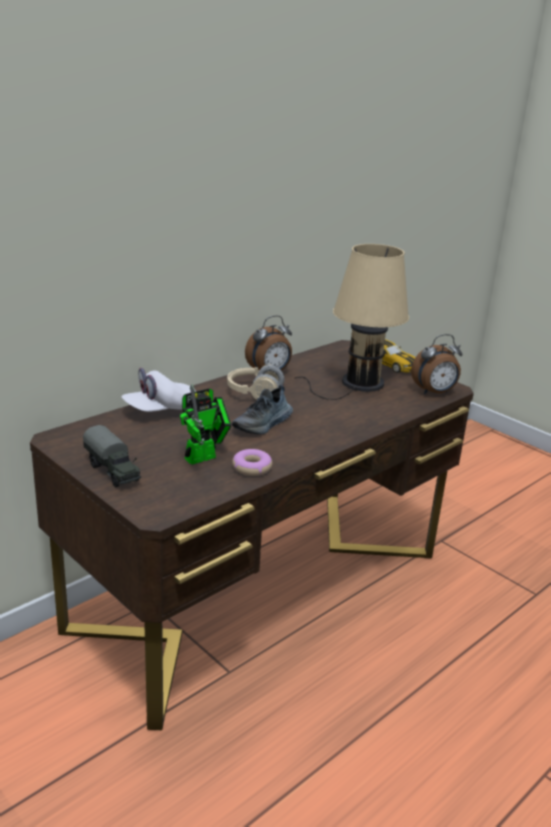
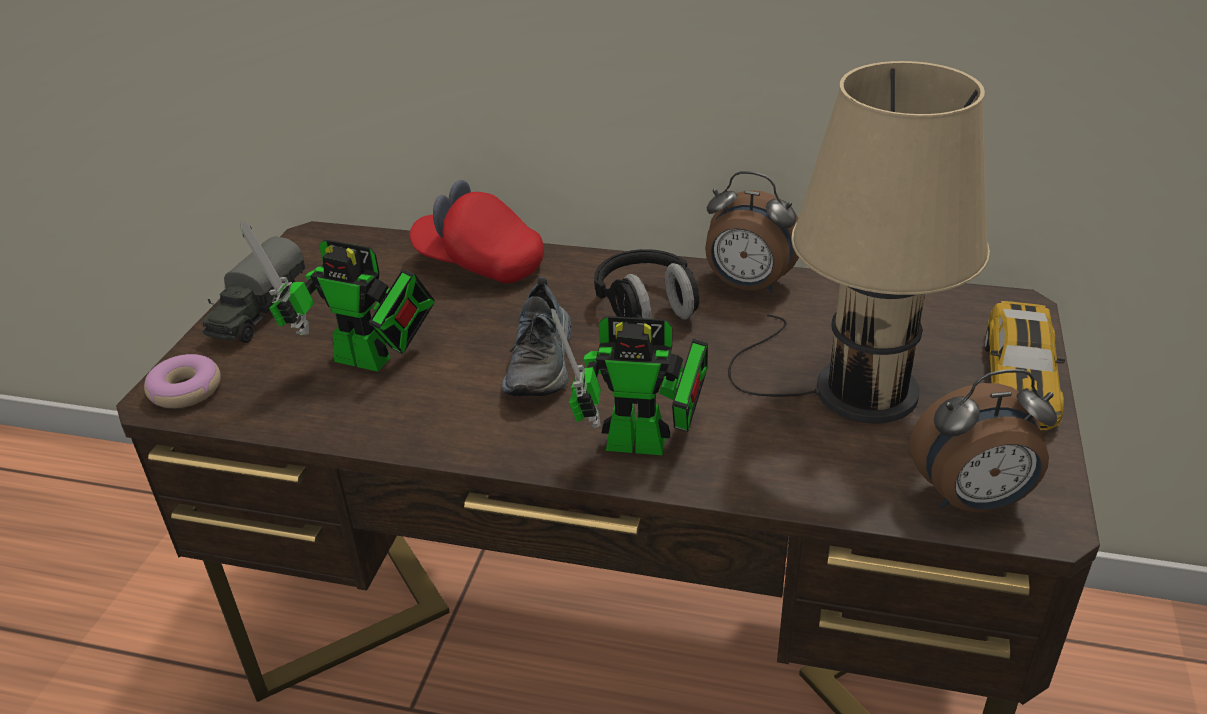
camera: 60 degrees right, 10 degrees up
white cap [121,368,196,412] -> red cap [410,180,544,283]
beige headphones [227,364,285,400] -> black headphones [594,249,699,320]
shoe [232,385,293,434] -> shoe turned 90 degrees counterclockwise [501,277,572,396]
donut [232,449,272,476] -> donut moved to [144,354,221,408]
alarm clock [411,334,462,395] -> alarm clock turned 45 degrees counterclockwise [910,369,1057,512]
none -> toy robot [551,309,708,455]

